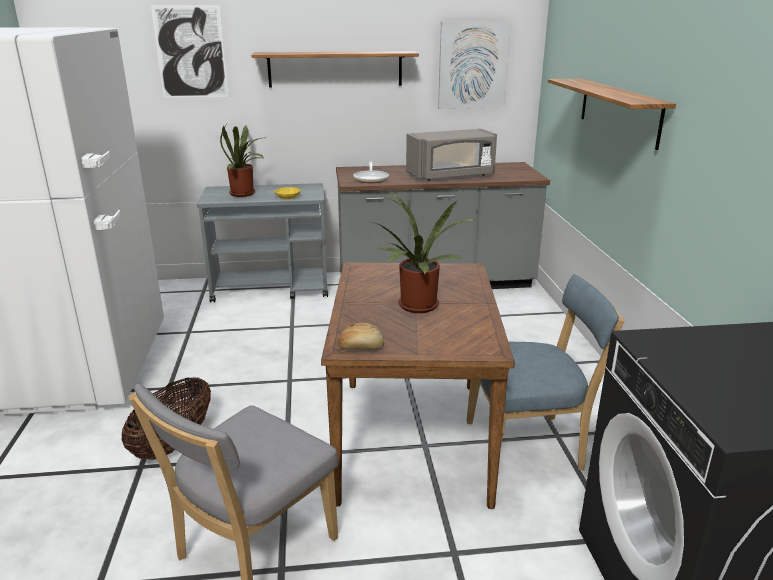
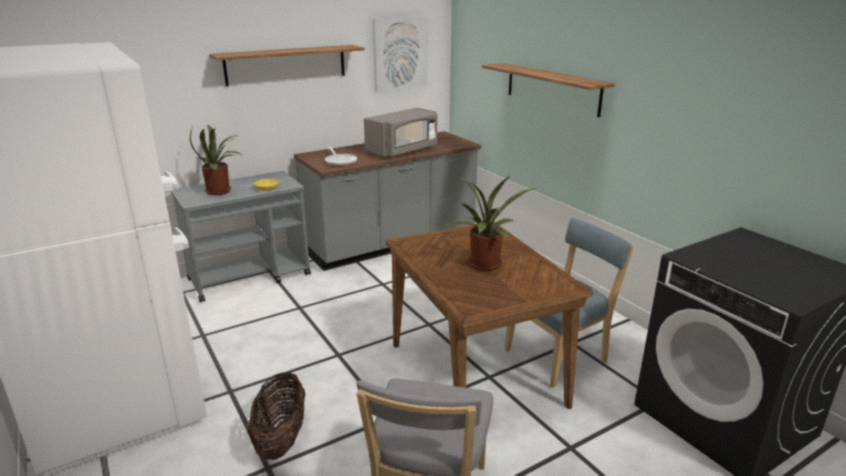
camera: 25 degrees left, 0 degrees up
picture [151,5,228,98] -> none
bread [338,323,384,350] -> none

